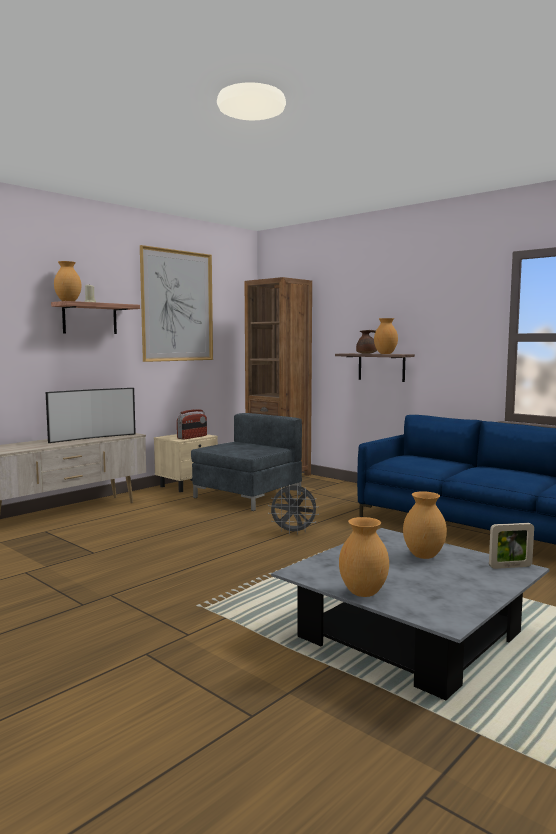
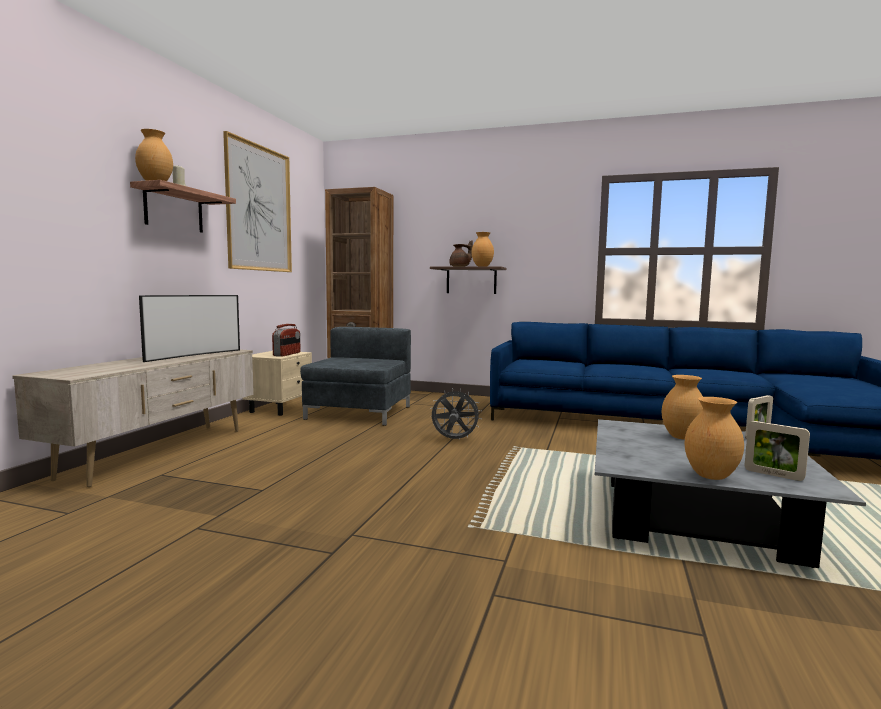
camera: 25 degrees left, 0 degrees up
grey fan [268,485,319,535] -> grey fan turned 150 degrees counterclockwise [430,388,482,439]
none -> picture frame [745,421,810,481]

